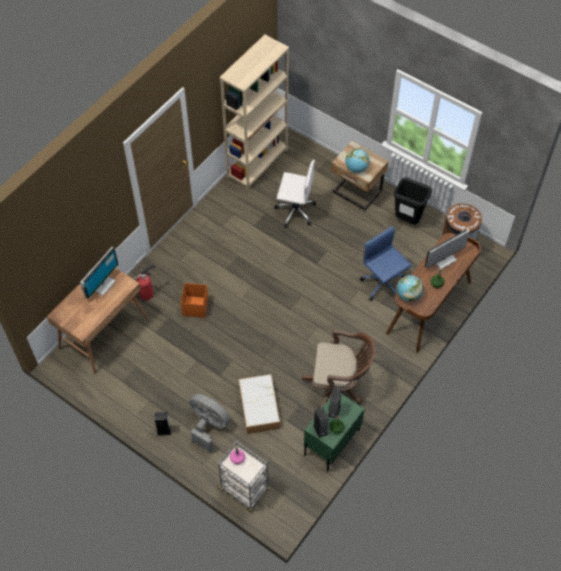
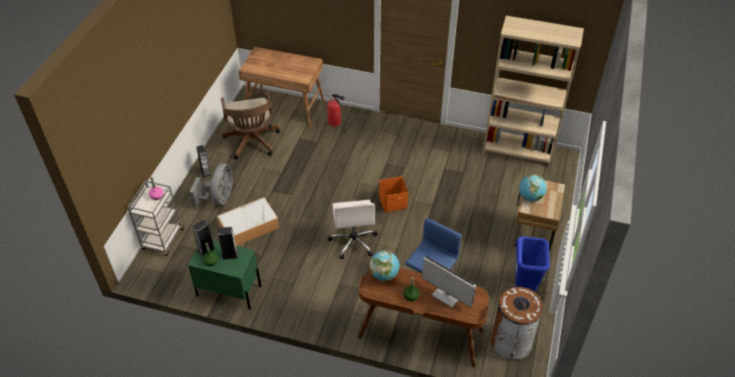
camera: 70 degrees right, 10 degrees down
monitor [80,247,118,299] -> none
orange storage box [181,283,208,318] -> orange storage box moved to [379,176,408,213]
white office chair [275,159,316,228] -> white office chair moved to [328,200,378,259]
brown office chair [302,330,376,408] -> brown office chair moved to [221,91,280,159]
black trash can [394,177,432,224] -> blue trash can [515,237,550,291]

